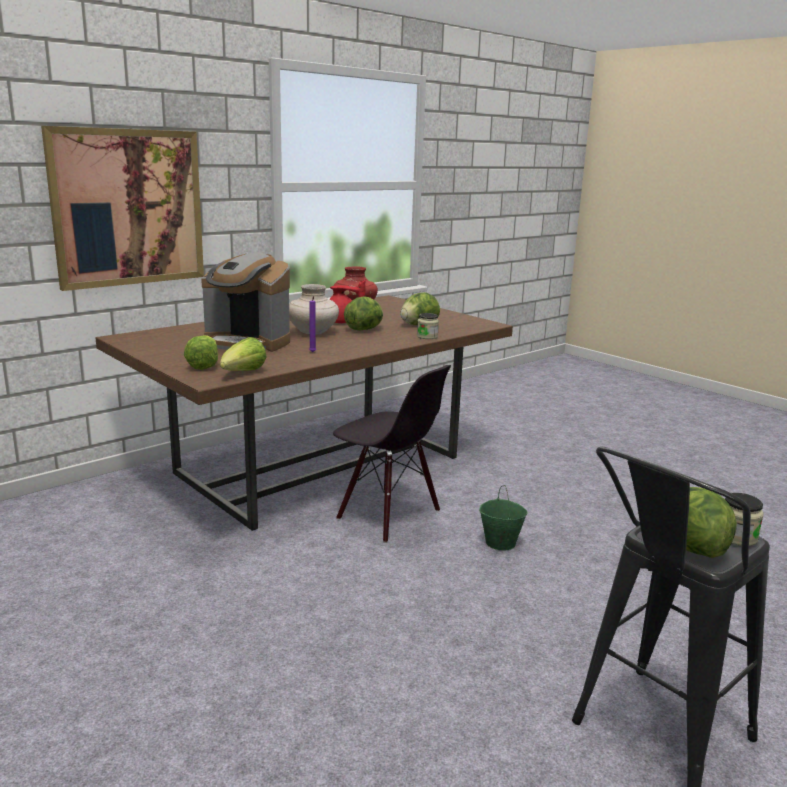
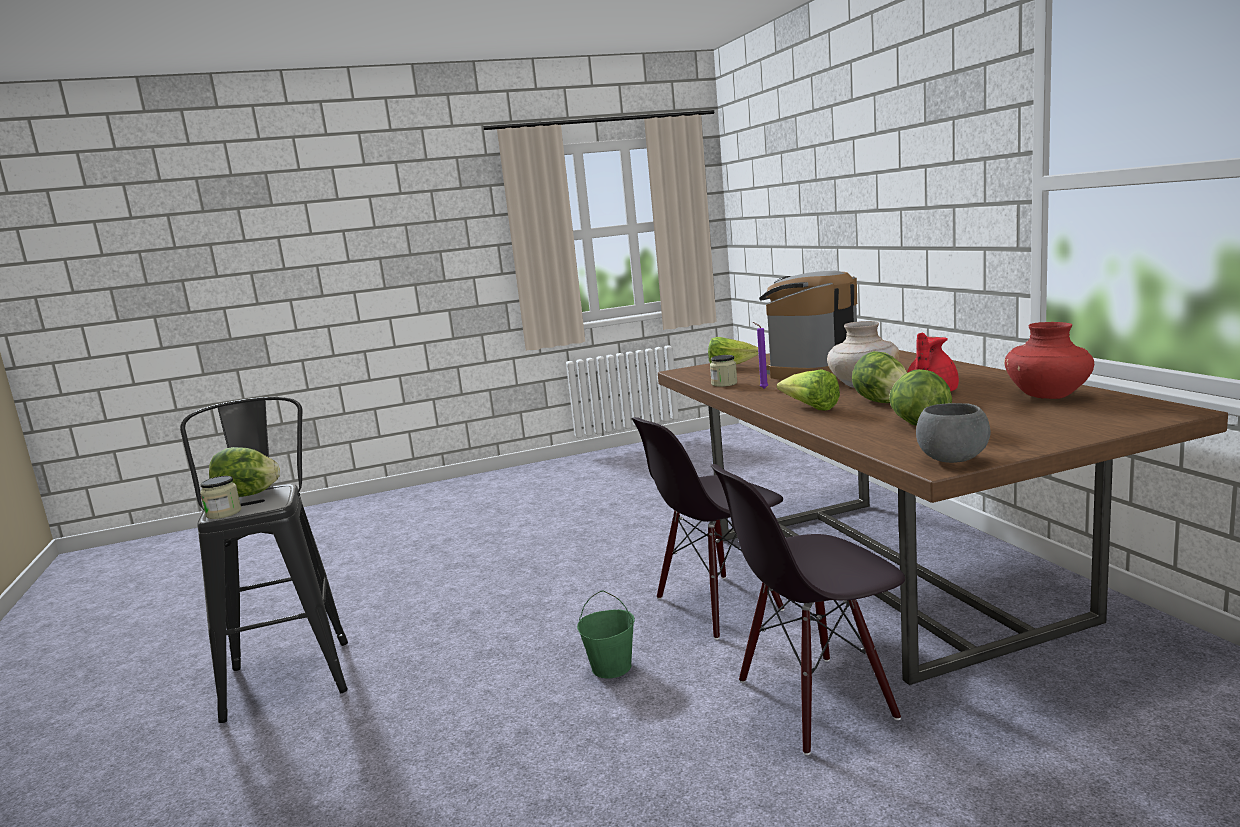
camera: 115 degrees right, 5 degrees down
picture [41,126,204,291] -> none
lettuce [220,337,267,371] -> lettuce moved to [777,369,840,410]
jar [417,313,439,339] -> jar moved to [710,355,737,387]
none -> black chair [710,464,905,755]
none -> grey bowl [916,403,991,463]

